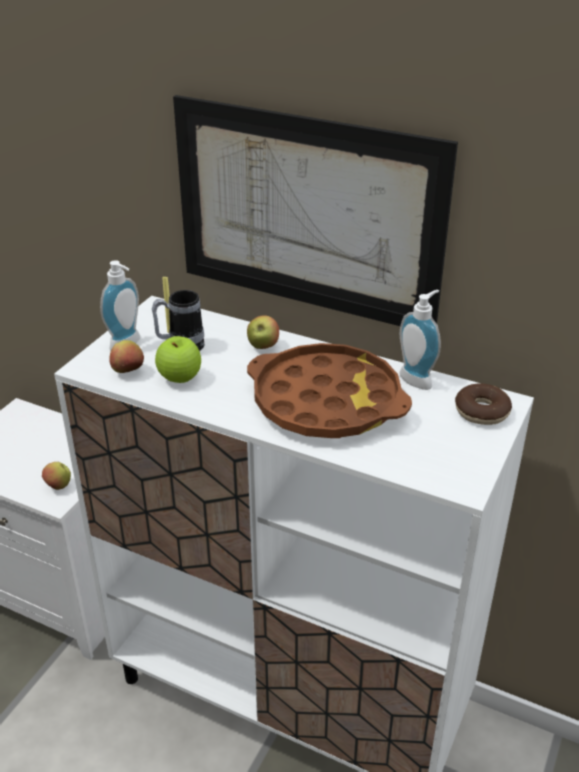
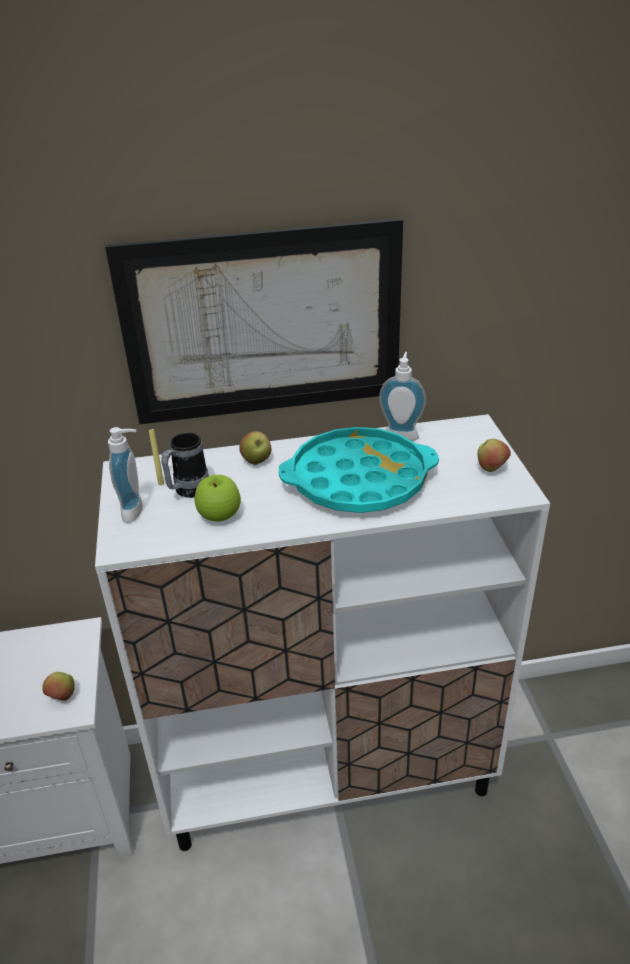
camera: 35 degrees left, 0 degrees up
apple [109,340,144,373] -> apple moved to [478,439,511,472]
brown tray [247,343,412,438] -> turquoise tray [279,427,439,513]
donut [455,383,512,425] -> none

